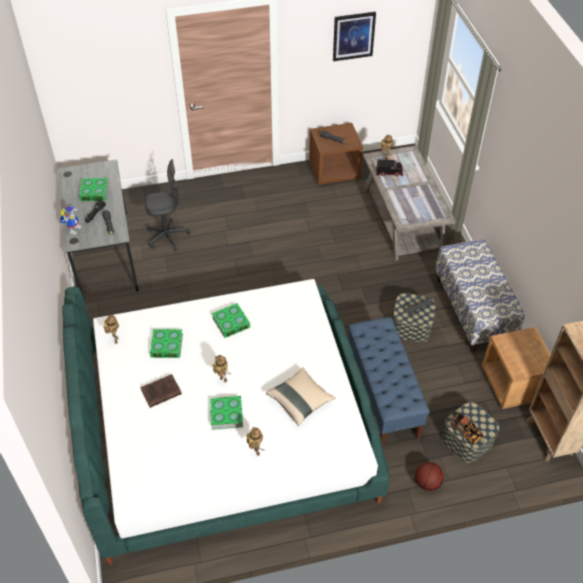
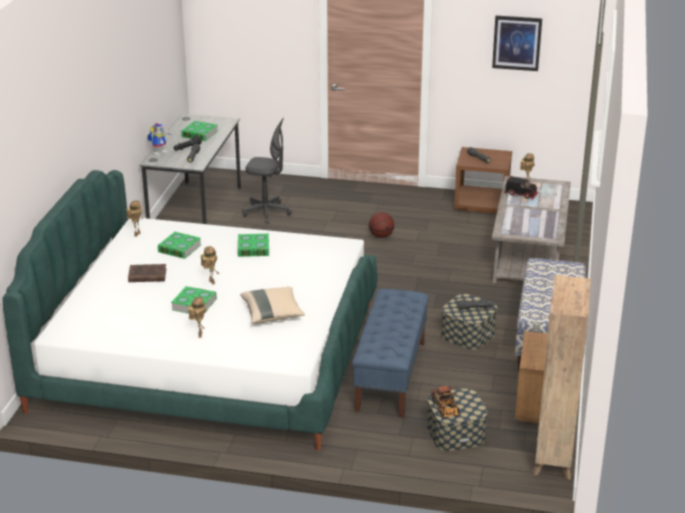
camera: 25 degrees right, 20 degrees down
basketball [415,462,444,491] -> basketball moved to [369,212,394,238]

